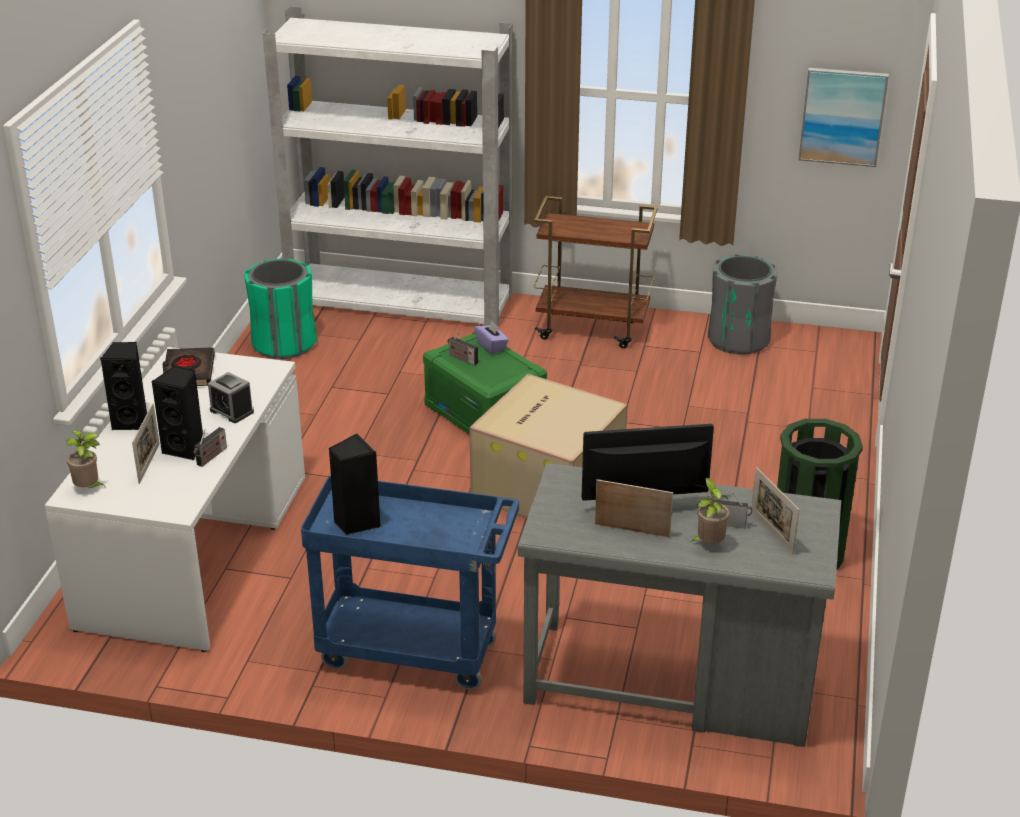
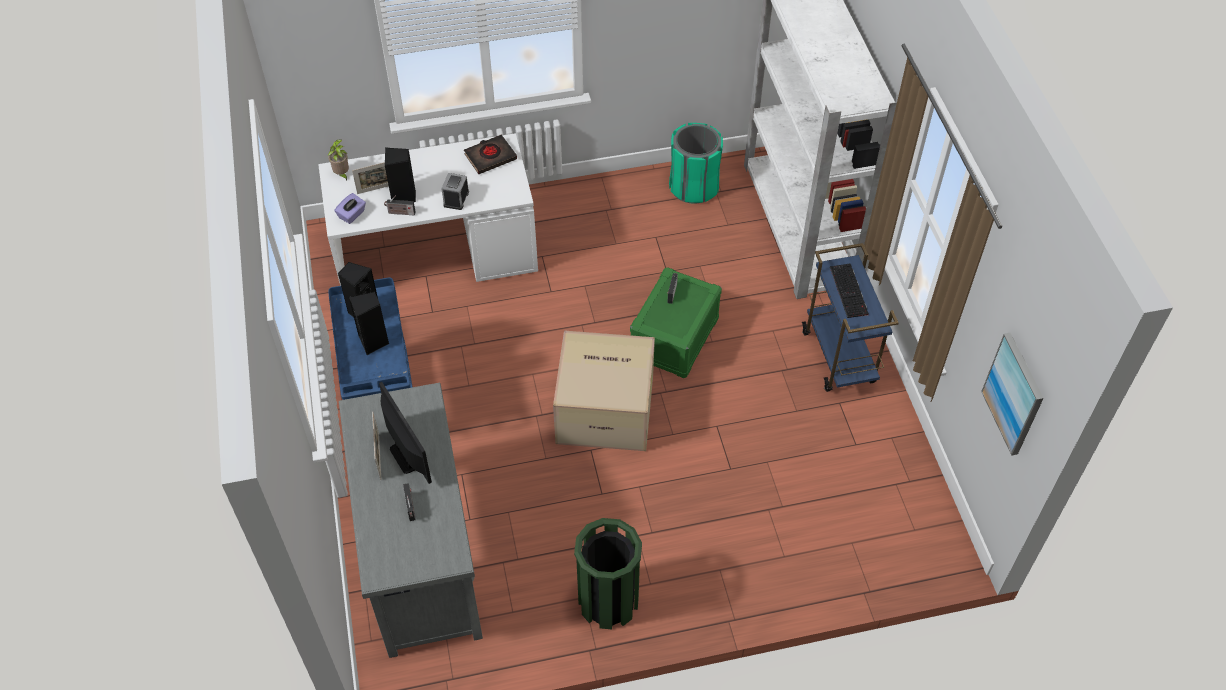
camera: 65 degrees right, 20 degrees up
black speaker [100,342,147,430] -> black speaker moved to [349,292,389,355]
purple tissue box [474,320,509,354] -> purple tissue box moved to [334,193,366,224]
brown cart [533,196,658,349] -> blue cart [802,243,899,392]
potted plant [690,477,730,544] -> none
grey trash can [708,254,777,355] -> none
picture frame [752,467,800,554] -> none
none -> keyboard [830,264,869,318]

